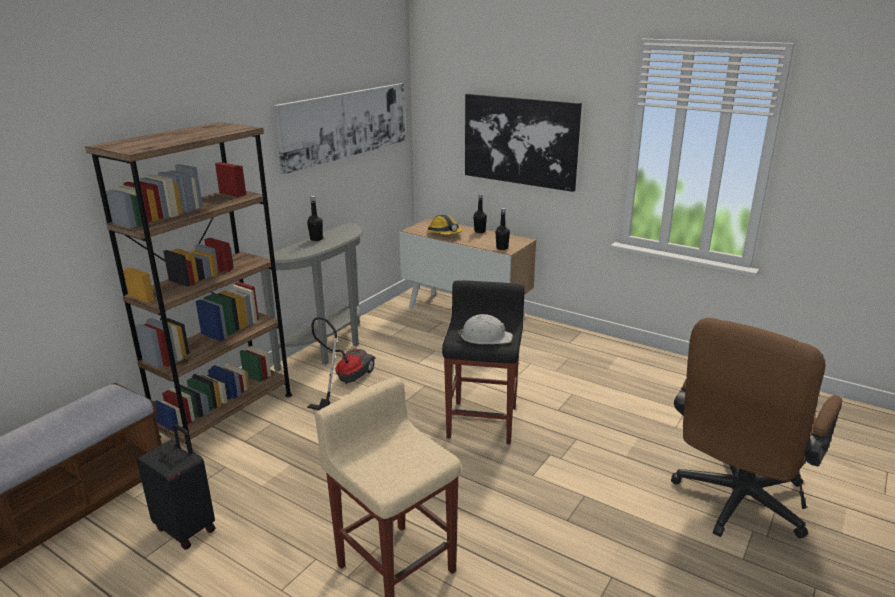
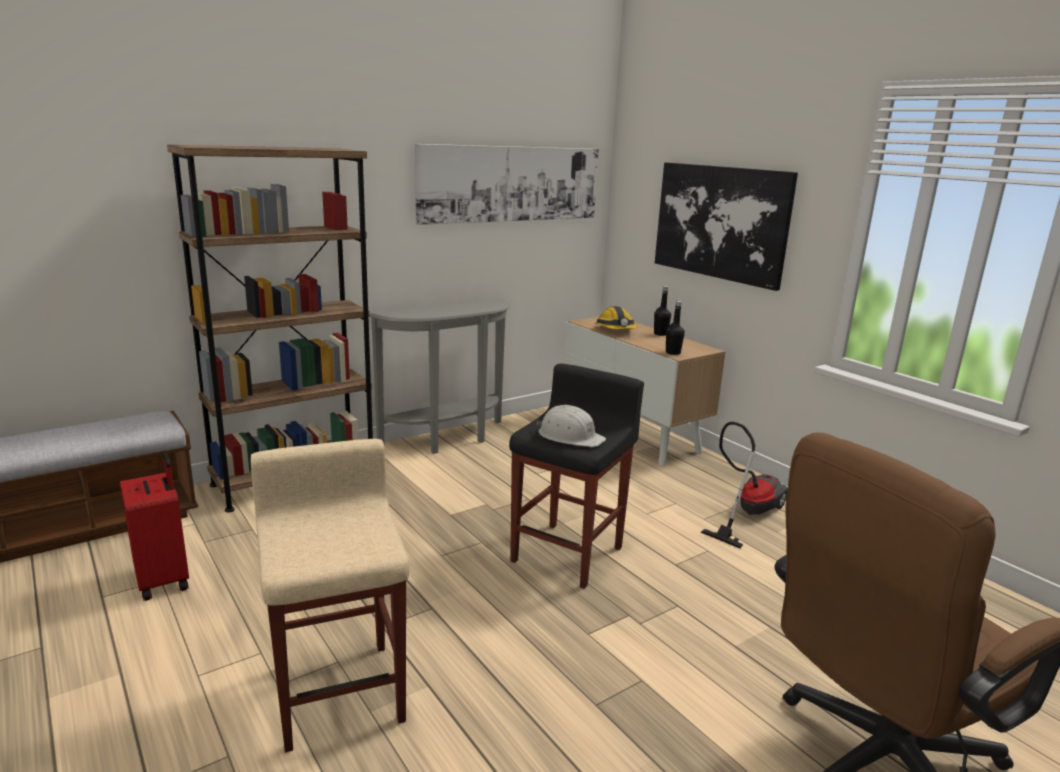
camera: 20 degrees right, 5 degrees down
black suitcase [137,424,215,550] -> red suitcase [120,452,189,601]
black bottle [307,196,323,241] -> none
vacuum cleaner [307,317,375,410] -> vacuum cleaner moved to [700,422,788,548]

